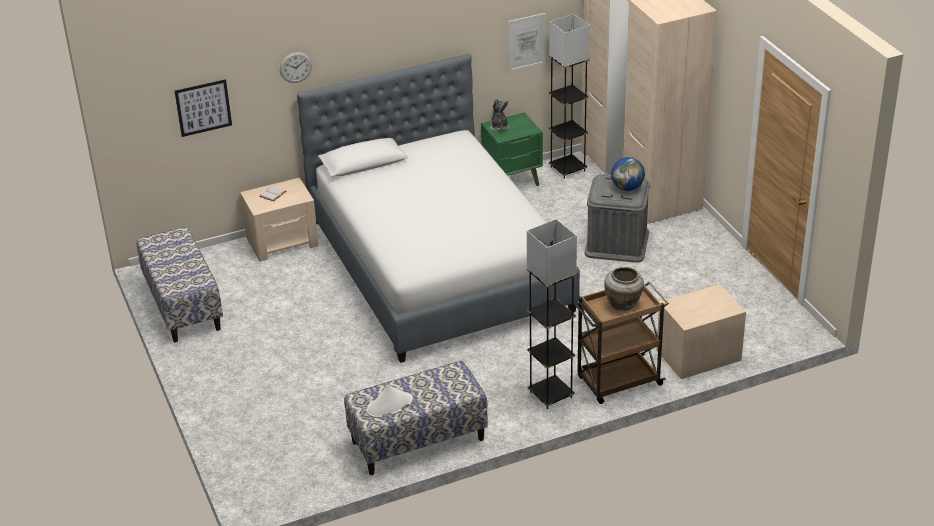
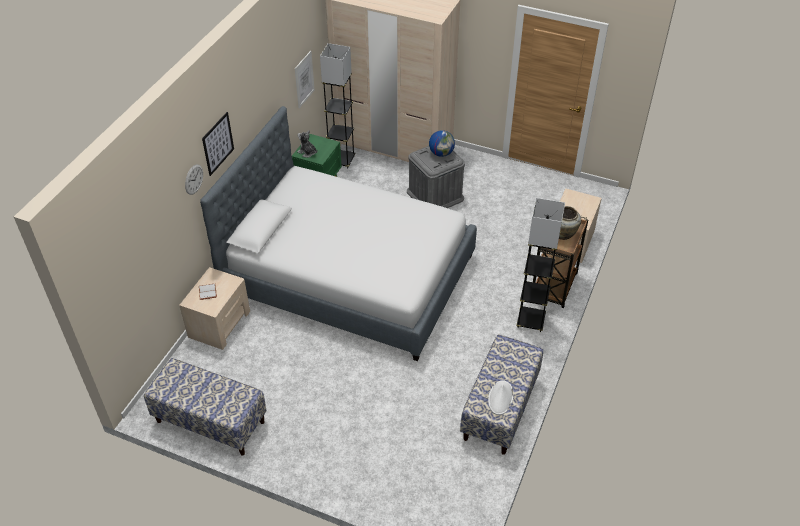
camera: 45 degrees left, 10 degrees up
picture [175,79,232,137] -> picture moved to [202,112,234,176]

